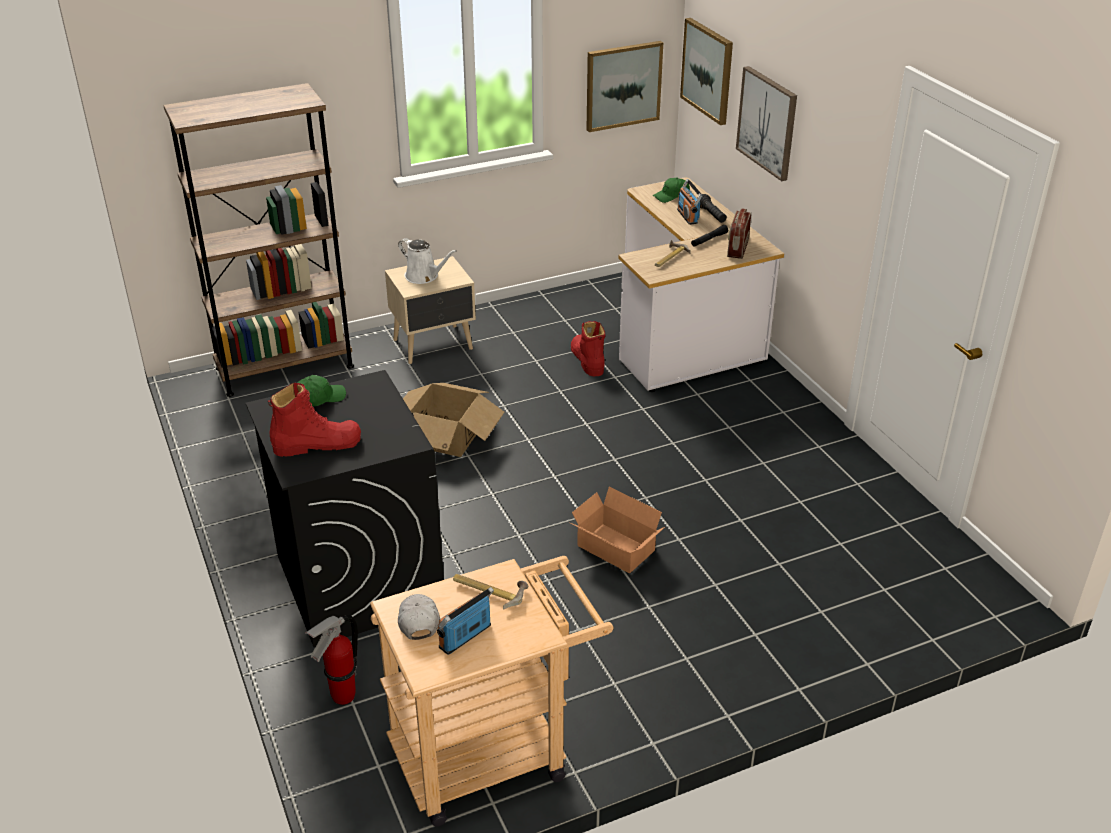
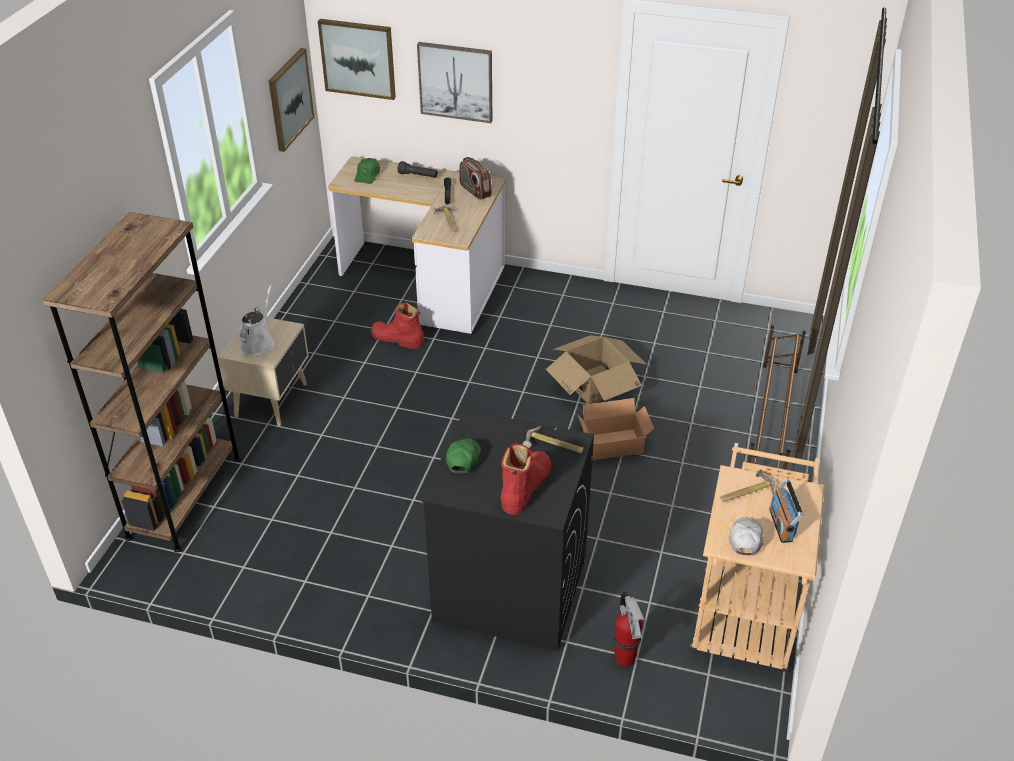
camera: 50 degrees left, 5 degrees up
white watering can [398,238,457,284] -> white watering can turned 60 degrees counterclockwise [240,284,274,356]
white cap [398,594,440,640] -> white cap turned 75 degrees clockwise [729,517,764,555]
cardboard box [403,383,504,457] -> cardboard box moved to [546,335,647,404]
radio [677,179,703,225] -> none
none -> hammer [523,426,583,453]
none -> brown shoe rack [747,325,806,470]

